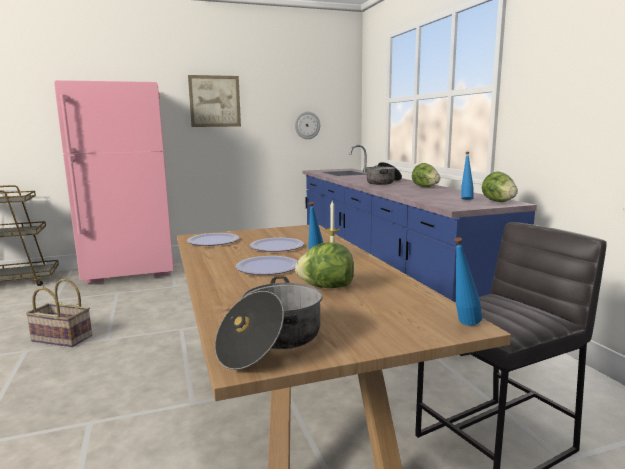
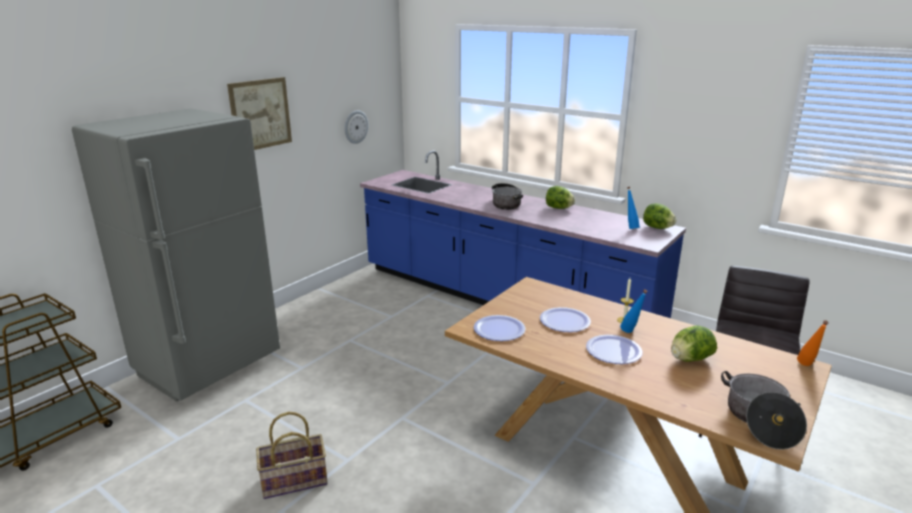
camera: 35 degrees left, 10 degrees up
pink fridge [54,80,174,284] -> grey fridge [72,108,280,401]
blue bottle [454,237,482,326] -> orange bottle [797,320,829,366]

